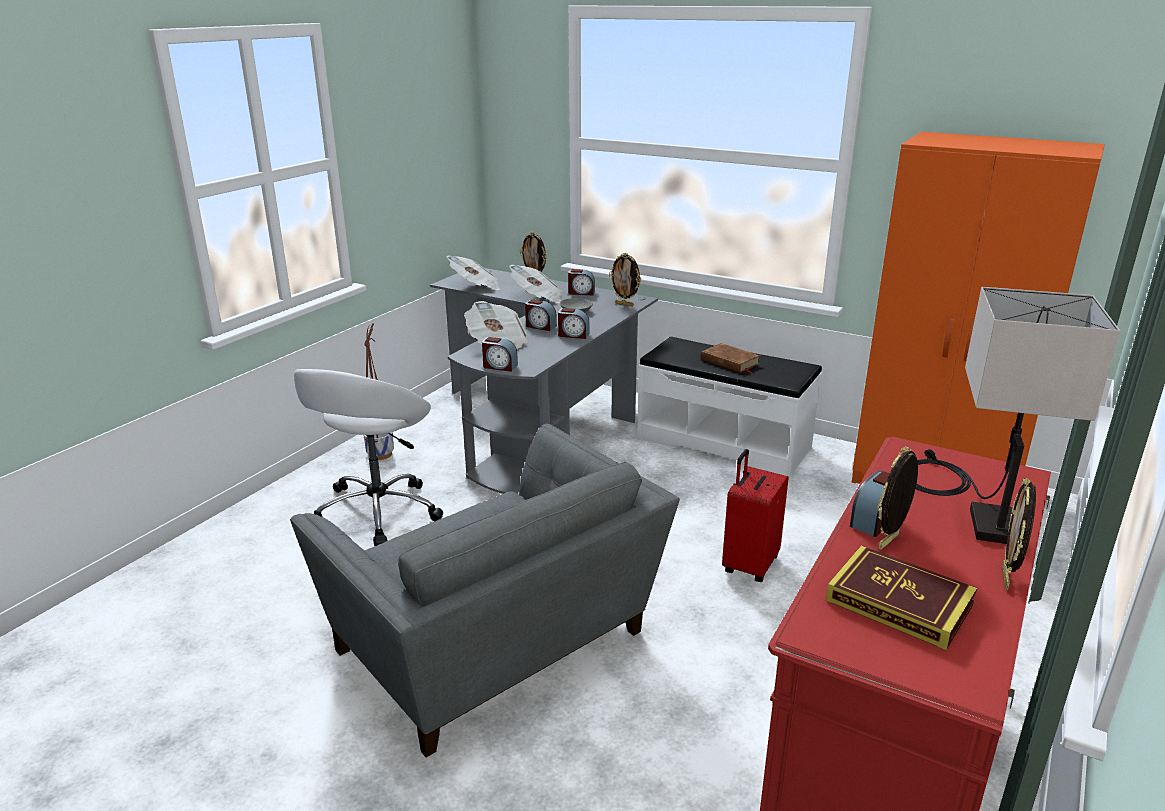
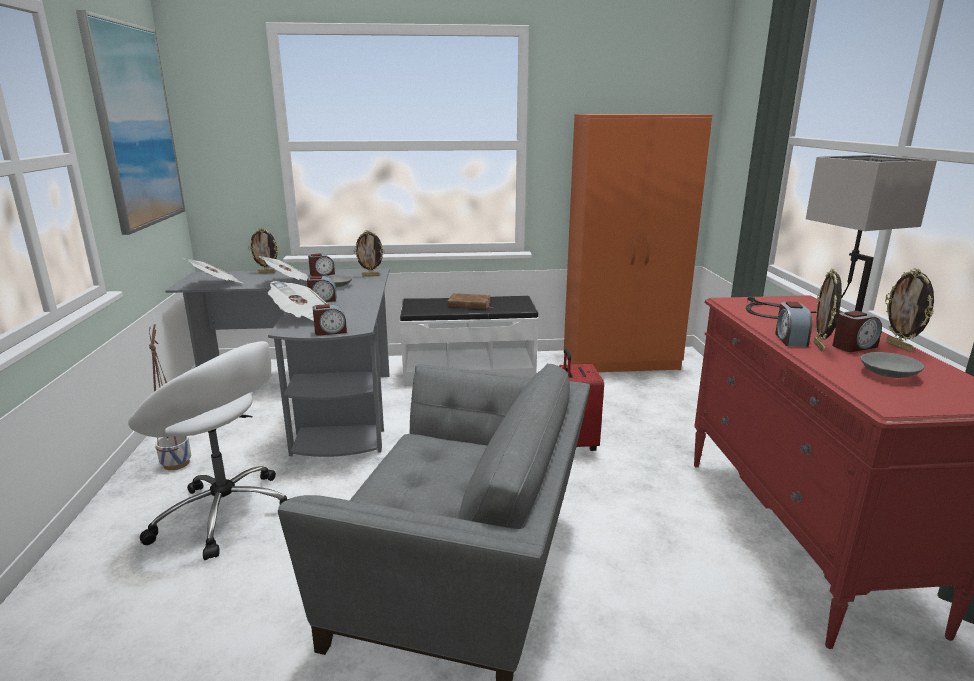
camera: 35 degrees left, 5 degrees down
white office chair [294,369,443,546] -> white office chair turned 45 degrees counterclockwise [128,341,289,560]
alarm clock [558,308,589,339] -> alarm clock moved to [832,311,882,352]
book [826,546,977,650] -> grey bowl [860,352,924,378]
none -> picture [76,10,185,235]

